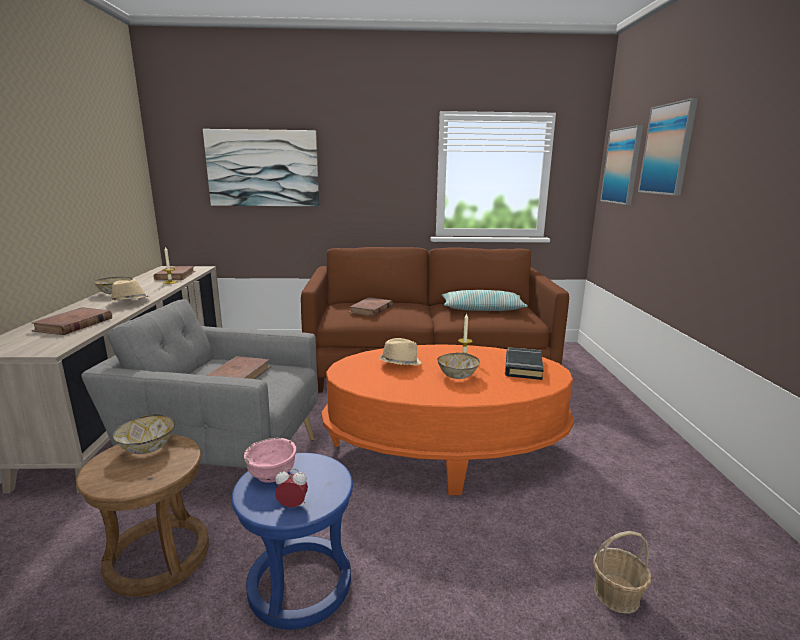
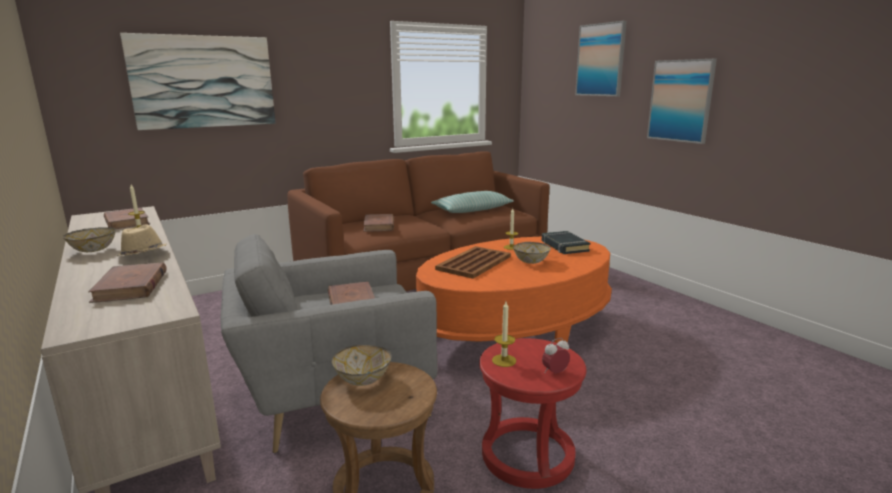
camera: 30 degrees left, 0 degrees up
blue stool [231,453,353,630] -> red stool [479,338,587,489]
pink bowl [244,438,296,483] -> candle [492,301,516,367]
beige hat [379,338,422,366] -> brown tray [435,246,511,279]
basket [593,531,651,614] -> none
picture [600,125,643,205] -> picture moved to [647,59,717,144]

